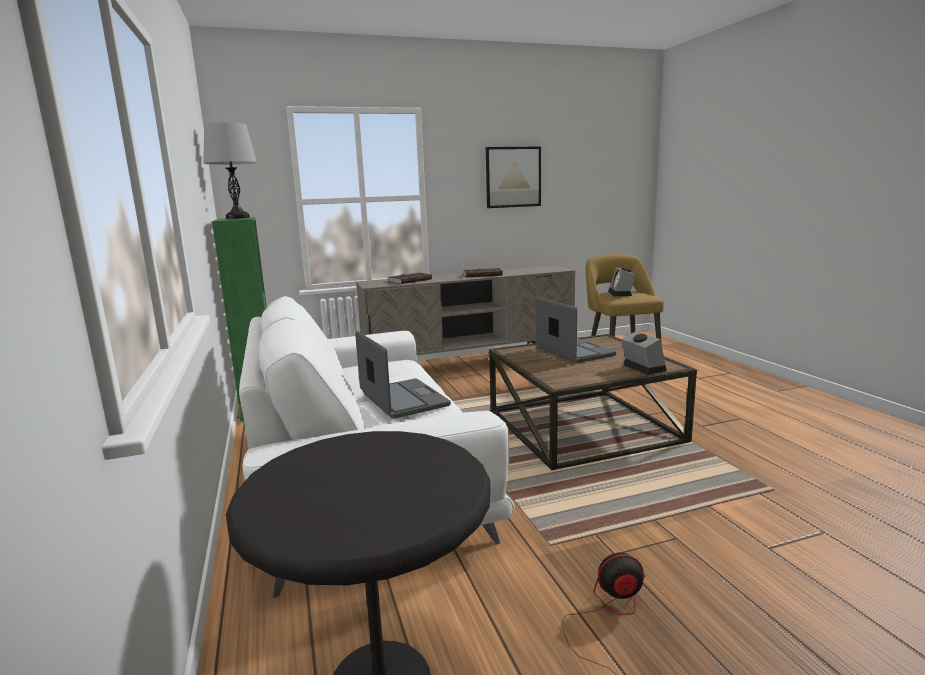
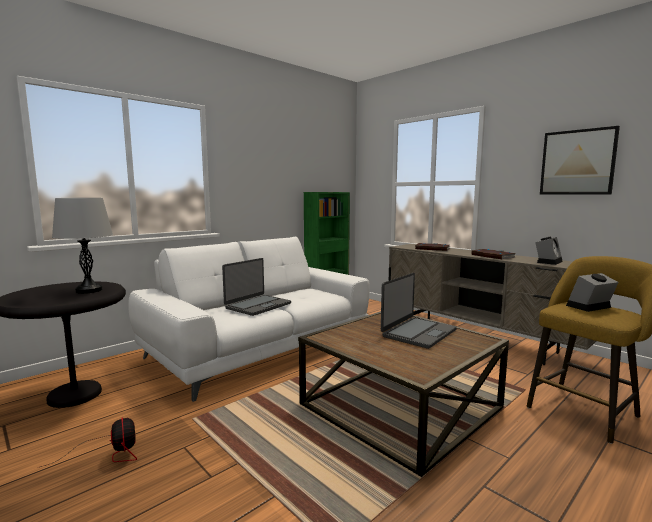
camera: 65 degrees right, 5 degrees down
grey table lamp [203,122,257,219] -> grey table lamp moved to [52,198,113,294]
alarm clock [621,331,667,375] -> alarm clock moved to [535,237,563,265]

